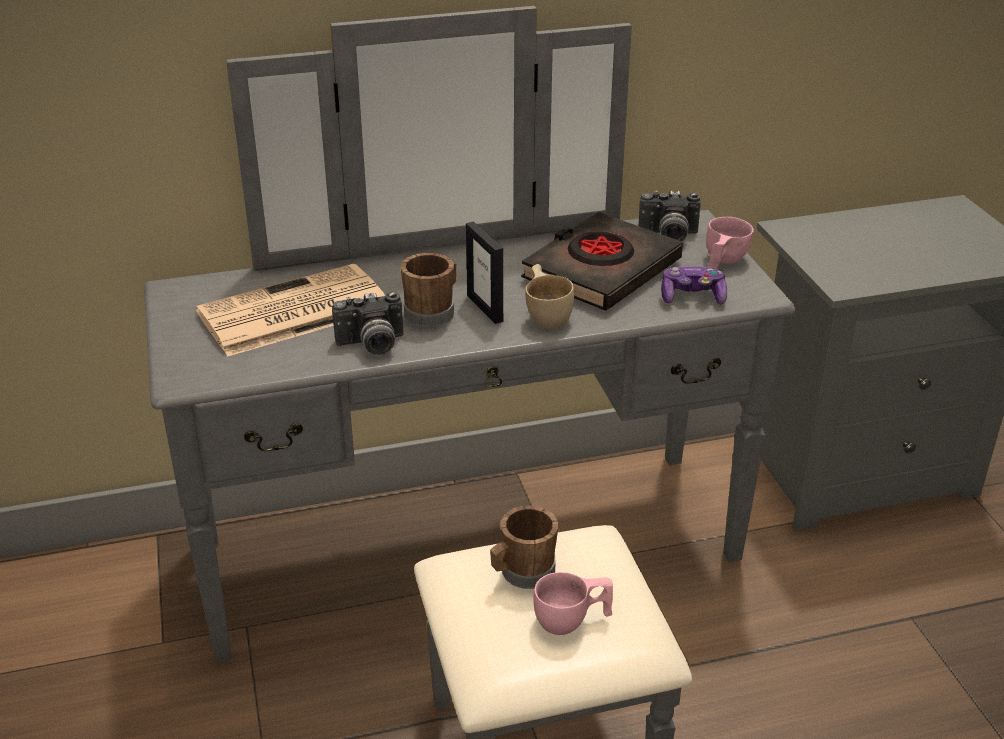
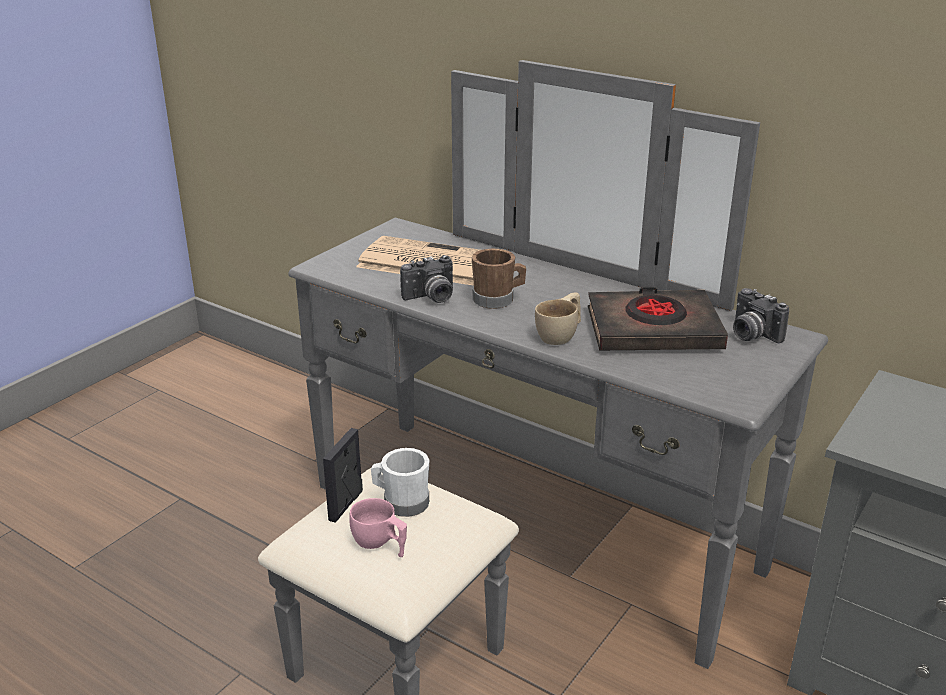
camera: 50 degrees right, 5 degrees down
camera [332,292,403,355] -> camera turned 60 degrees counterclockwise [400,255,453,303]
picture frame [466,221,503,324] -> picture frame moved to [323,428,363,523]
brown mug [490,506,558,589] -> white mug [371,448,429,517]
game controller [661,266,727,304] -> none
pink cup [706,217,754,269] -> none

